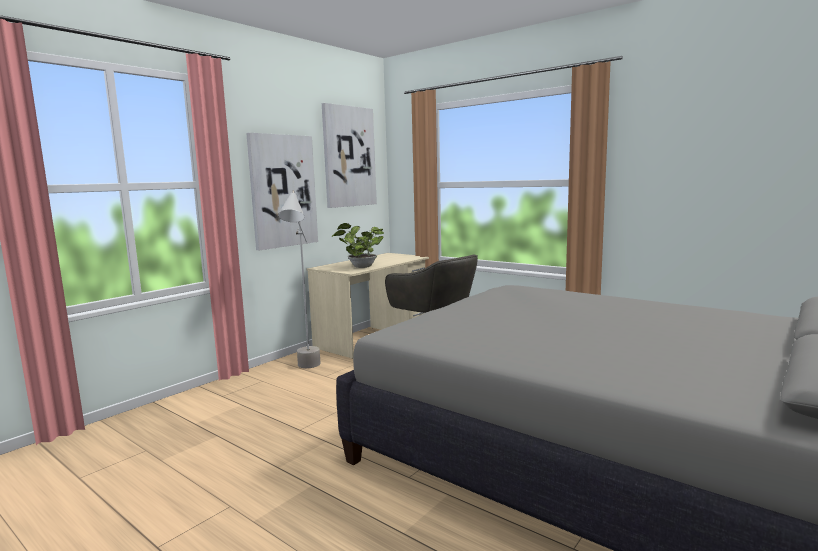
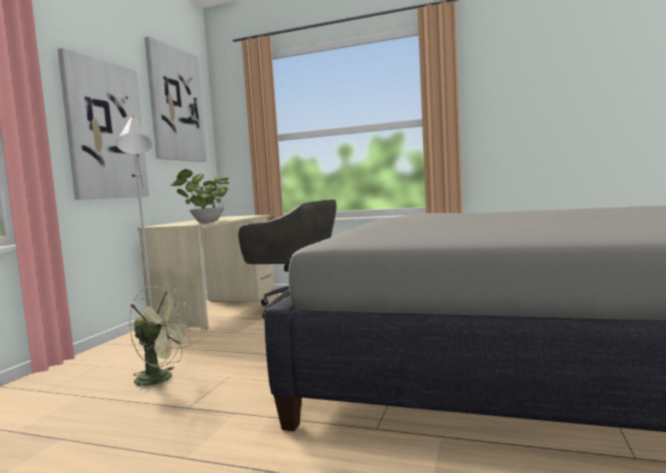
camera: 20 degrees left, 5 degrees down
none -> green fan [129,285,193,393]

